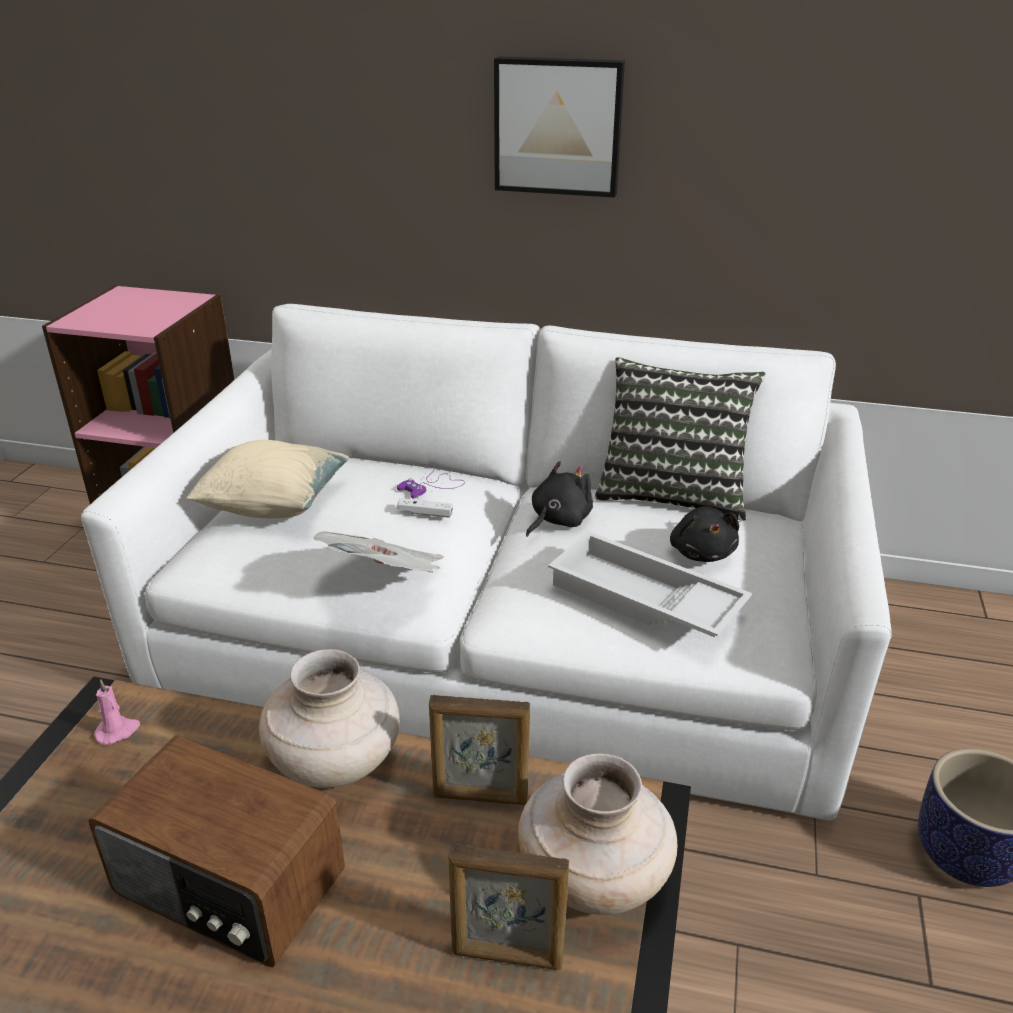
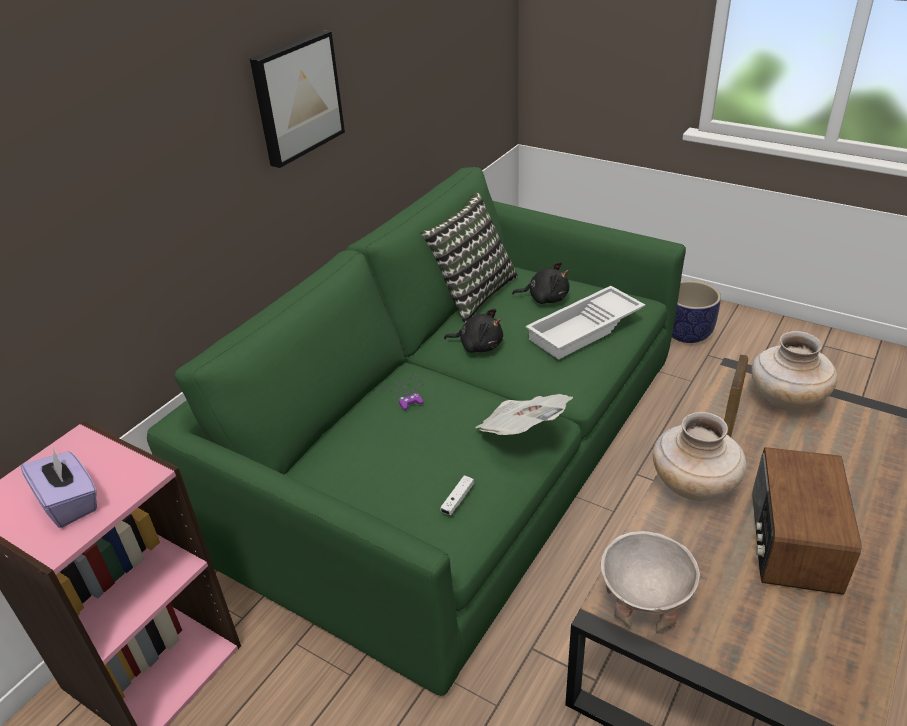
camera: 70 degrees left, 5 degrees up
white sofa [81,304,892,821] -> green sofa [147,167,686,696]
radio [88,736,345,967] -> radio turned 150 degrees clockwise [753,447,862,595]
pink candle [94,679,140,744] -> beige bowl [601,531,700,633]
beige pillow [186,440,350,518] -> none
white game controller [397,498,453,517] -> white game controller moved to [440,476,474,515]
picture frame [448,843,569,970] -> none
black plush toy [526,461,593,537] -> black plush toy turned 135 degrees clockwise [444,309,503,353]
none -> purple tissue box [21,449,97,528]

